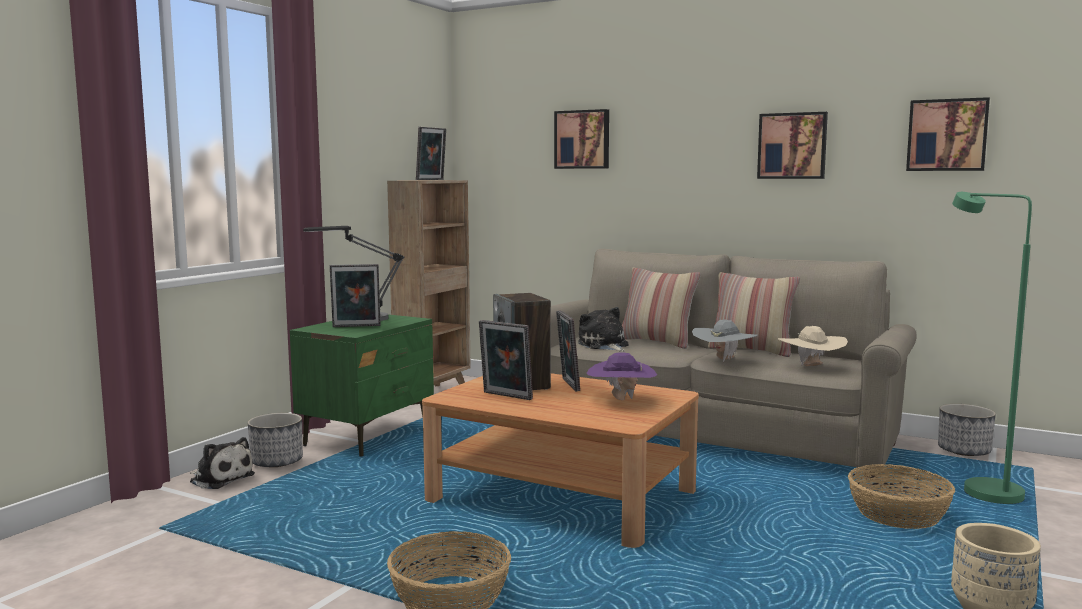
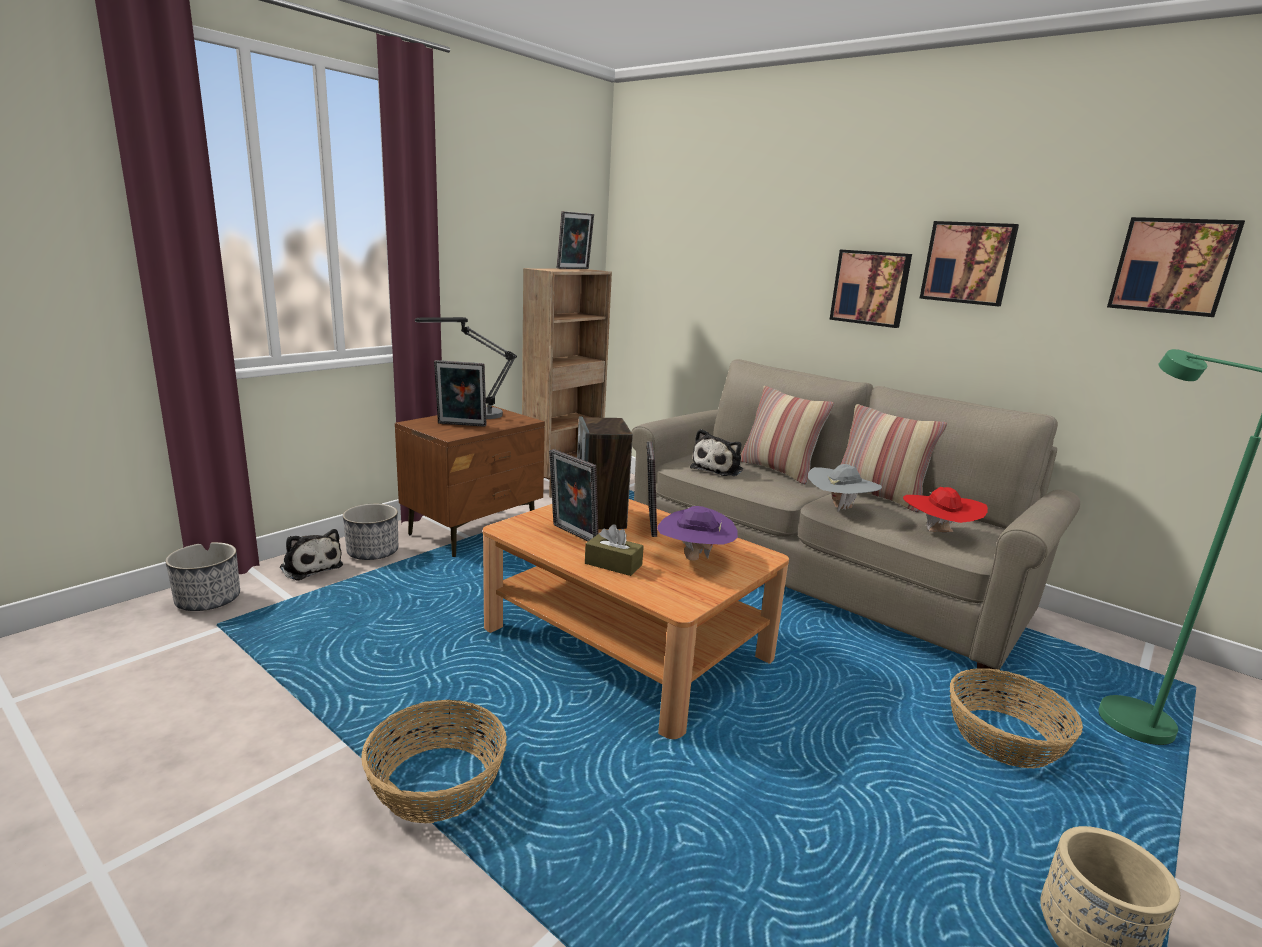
camera: 10 degrees right, 10 degrees up
green nightstand [290,314,434,457] -> brown nightstand [395,406,545,557]
picture [554,109,609,169] -> picture moved to [829,249,912,328]
plush toy [578,307,629,352] -> plush toy turned 135 degrees counterclockwise [690,429,743,476]
beige hat [778,326,848,366] -> red hat [903,487,988,532]
planter [938,404,996,456] -> planter moved to [165,542,240,611]
none -> brown tissue box [585,524,644,576]

